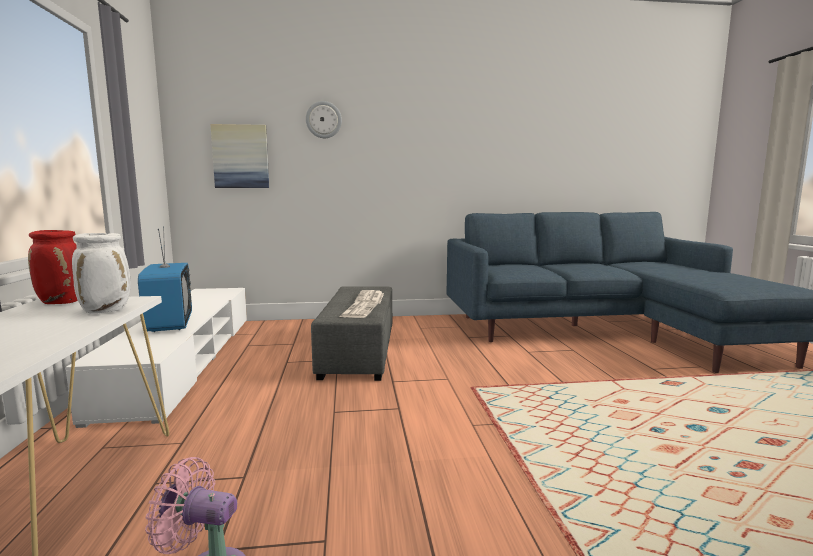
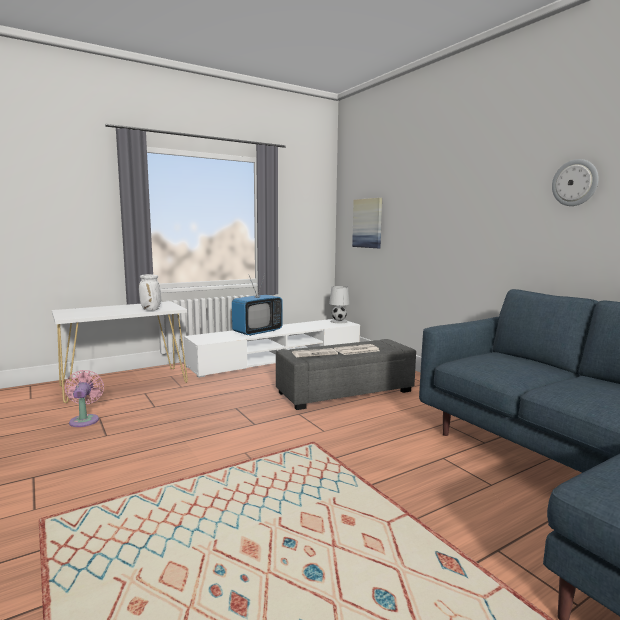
camera: 65 degrees right, 0 degrees up
red vase [28,230,78,304] -> none
wall clock [306,101,342,138] -> wall clock moved to [552,159,599,206]
none -> white table lamp [329,286,350,323]

